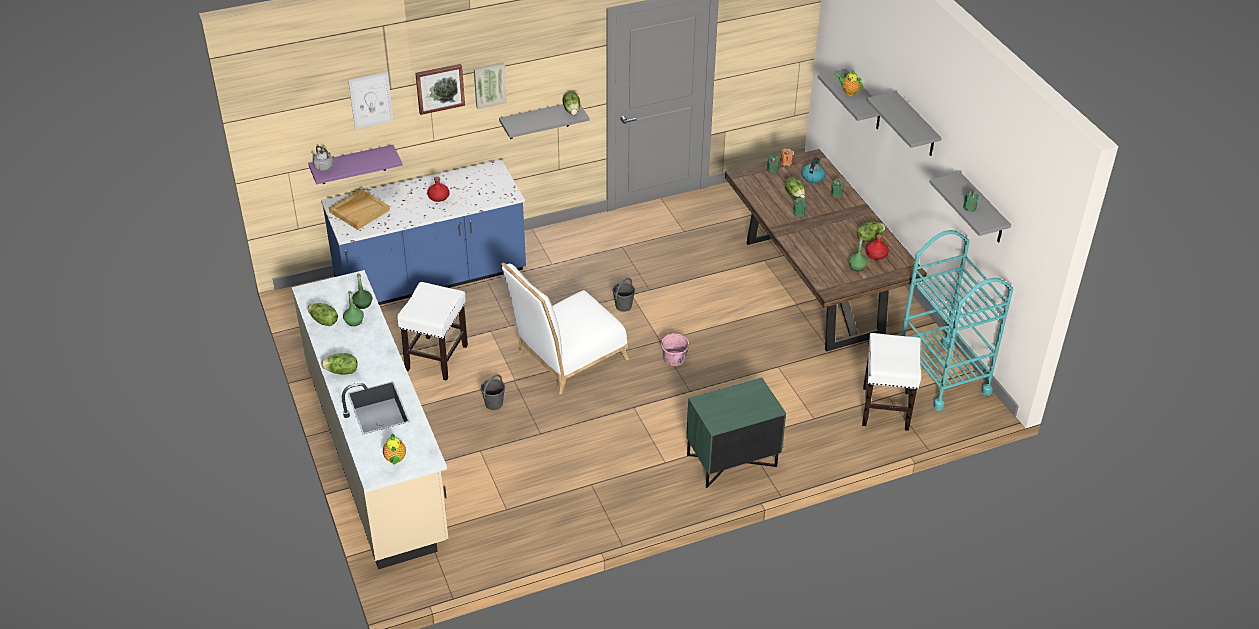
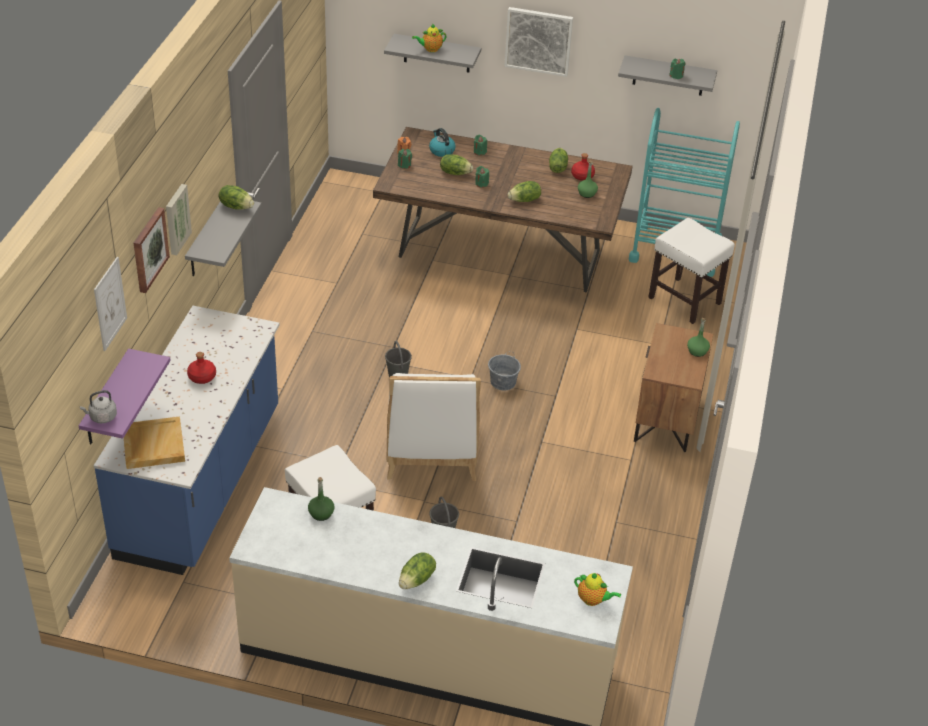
camera: 55 degrees left, 0 degrees up
lettuce [308,303,338,326] -> lettuce moved to [508,181,541,202]
green bottle [343,291,364,326] -> green bottle moved to [687,318,710,357]
pink bucket [661,333,689,366] -> grey bucket [488,351,521,390]
green nightstand [686,378,786,488] -> brown nightstand [634,323,713,452]
grey shelf [866,91,941,156] -> picture [504,7,573,77]

